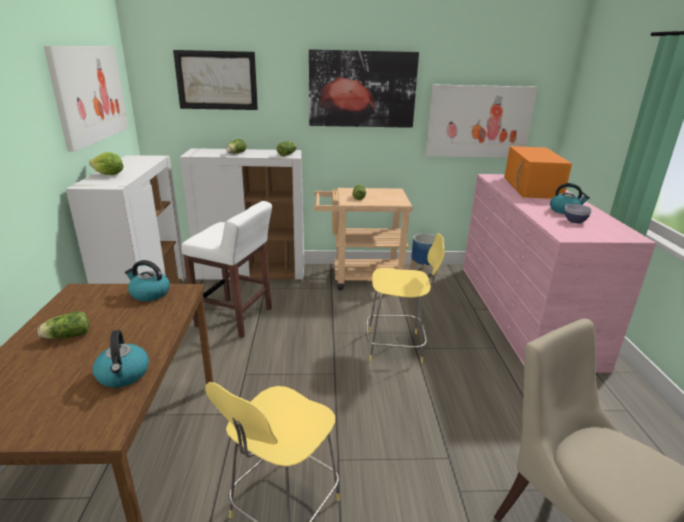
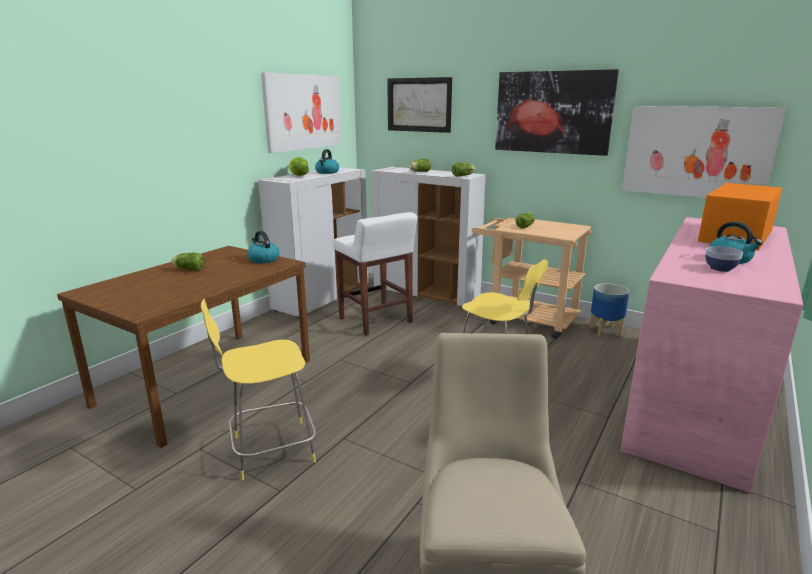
camera: 35 degrees right, 5 degrees down
kettle [93,330,149,387] -> kettle moved to [315,149,339,174]

